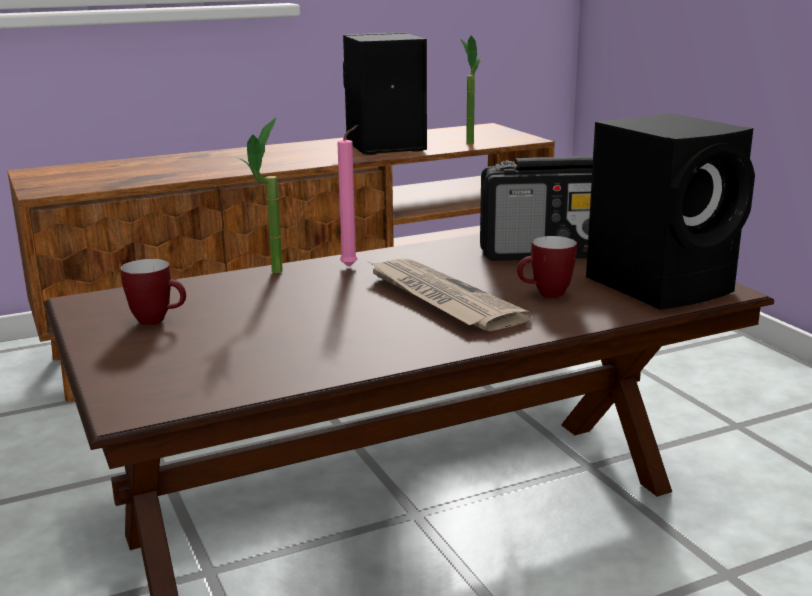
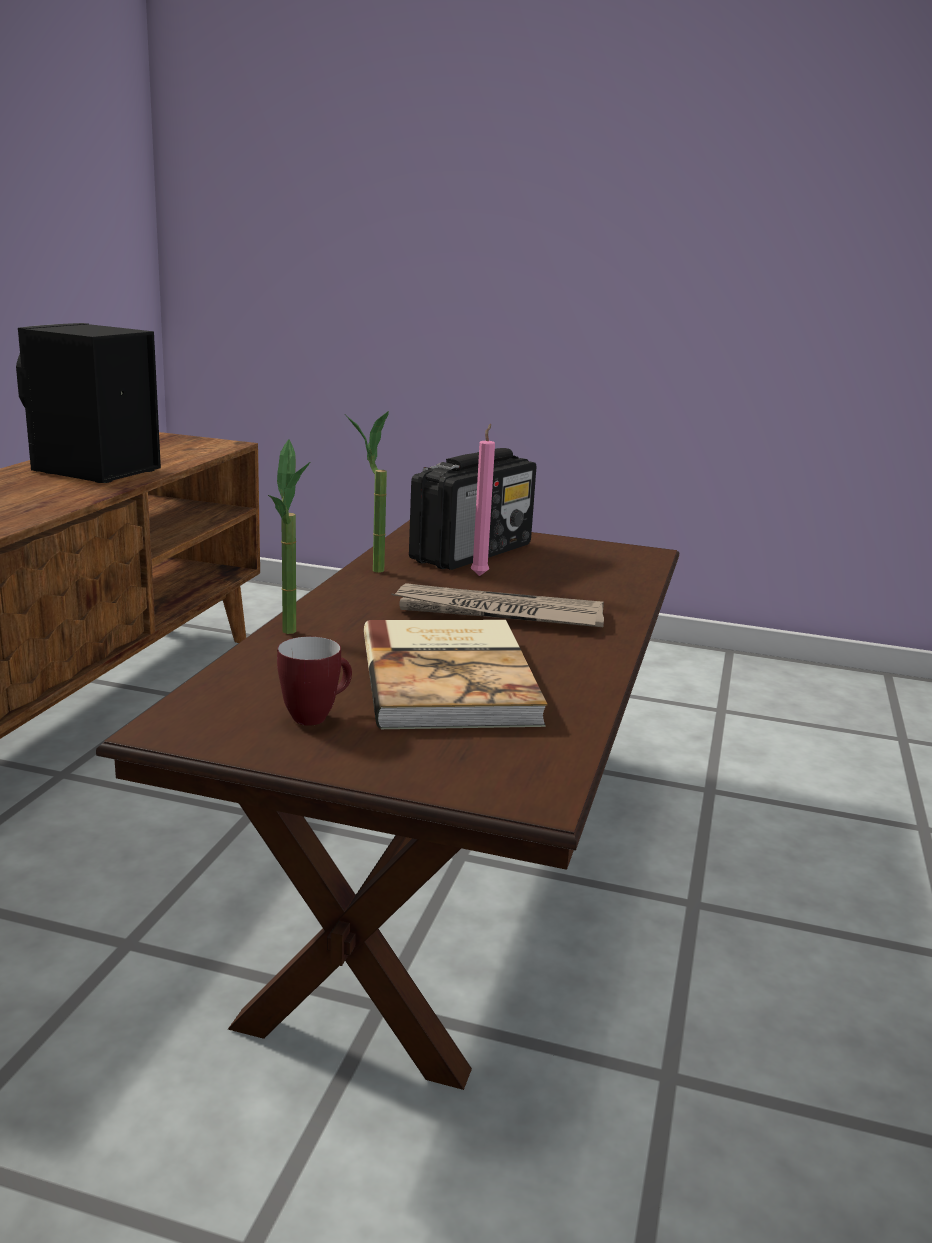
camera: 50 degrees left, 0 degrees up
pink candle [337,125,358,267] -> pink candle moved to [471,424,495,576]
potted plant [460,36,482,144] -> potted plant moved to [345,411,389,573]
mug [517,236,577,298] -> none
black speaker [586,113,755,310] -> none
none -> book [364,620,547,729]

